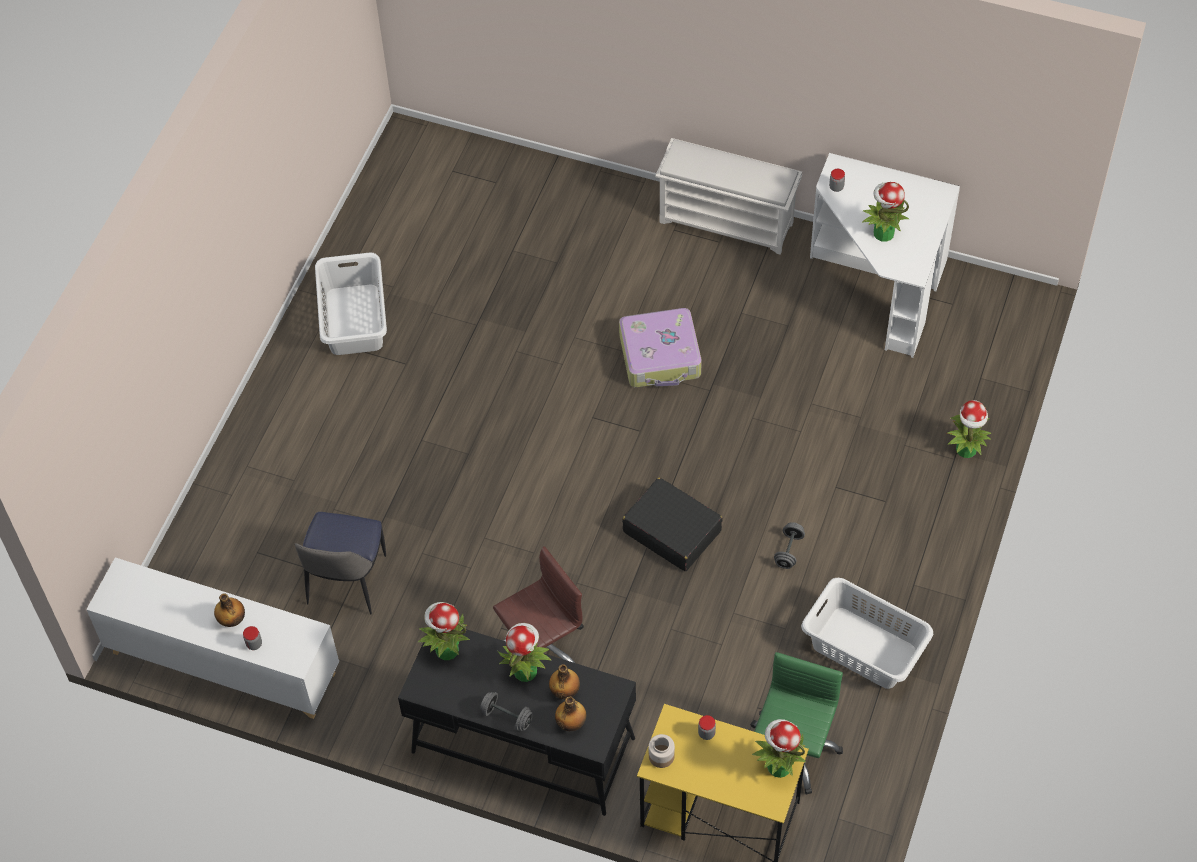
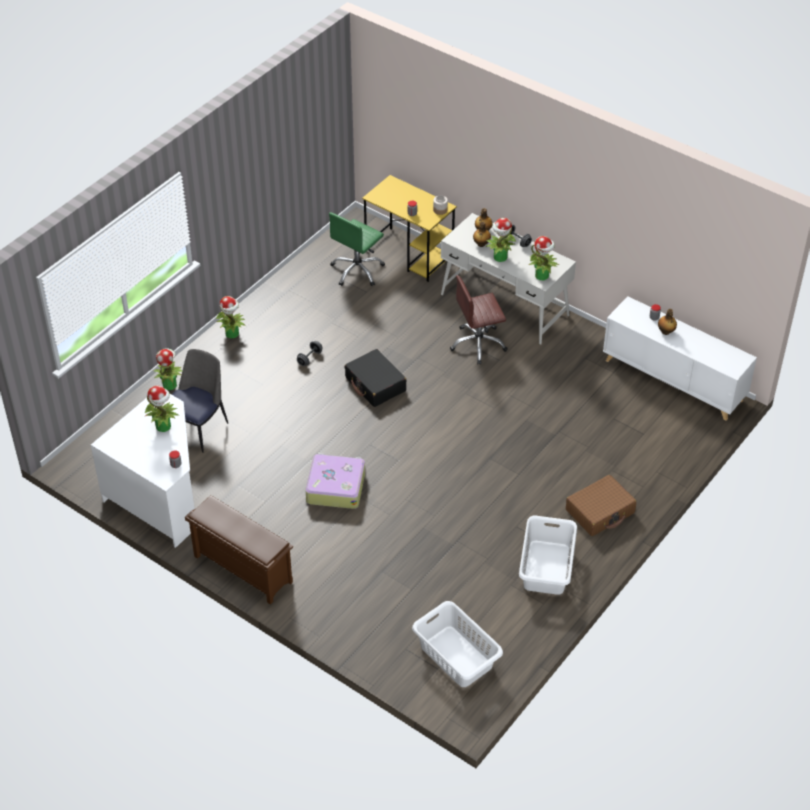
camera: 165 degrees left, 10 degrees down
chair [295,512,386,614] -> chair moved to [172,349,228,453]
black desk [398,629,636,816] -> white desk [441,213,576,344]
white shoe rack [655,138,802,255] -> brown shoe rack [185,495,293,605]
potted plant [752,719,806,778] -> potted plant moved to [216,296,246,338]
white laundry basket [801,578,933,689] -> white laundry basket moved to [412,601,503,687]
none -> brown suitcase [566,475,636,536]

